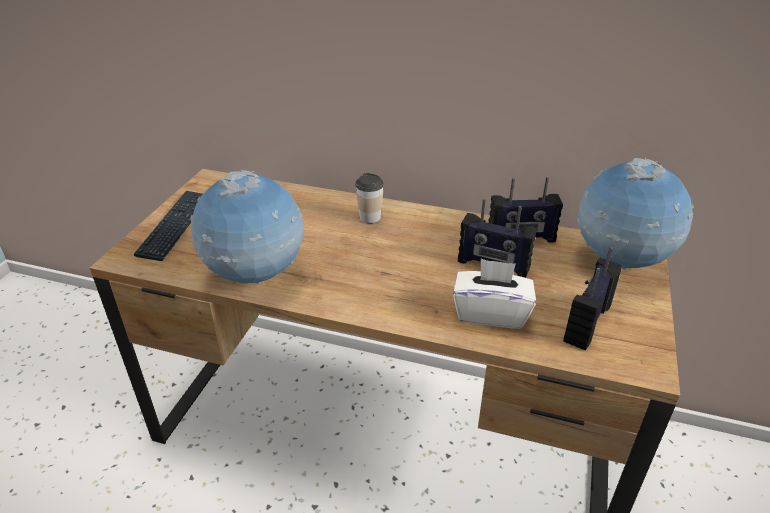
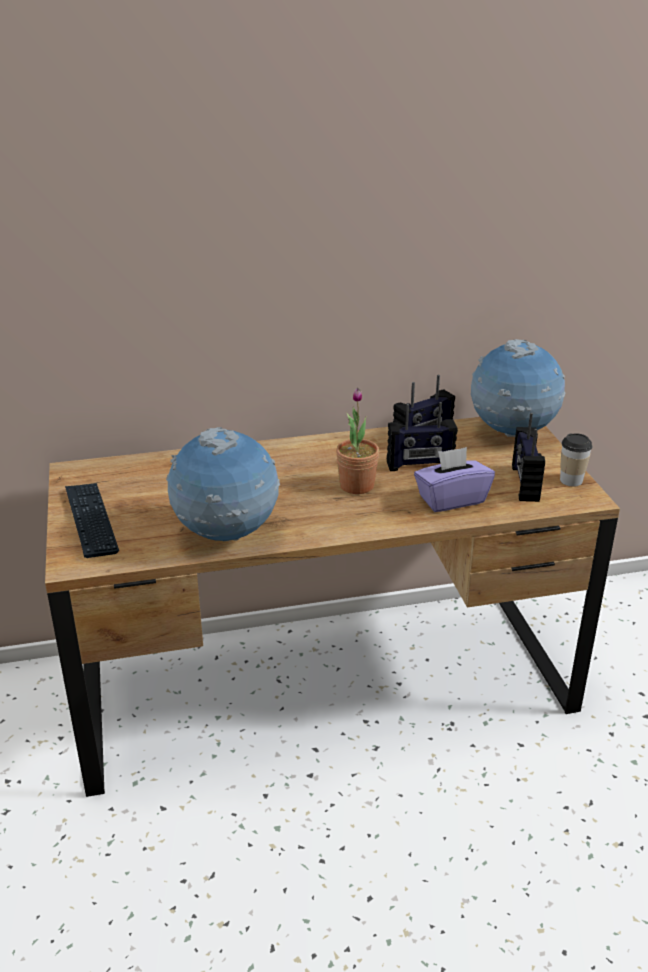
camera: 30 degrees left, 5 degrees down
cup [355,173,384,223] -> cup moved to [560,433,593,487]
white tissue box [453,259,536,329] -> purple tissue box [414,447,495,512]
none -> potted plant [336,388,379,494]

